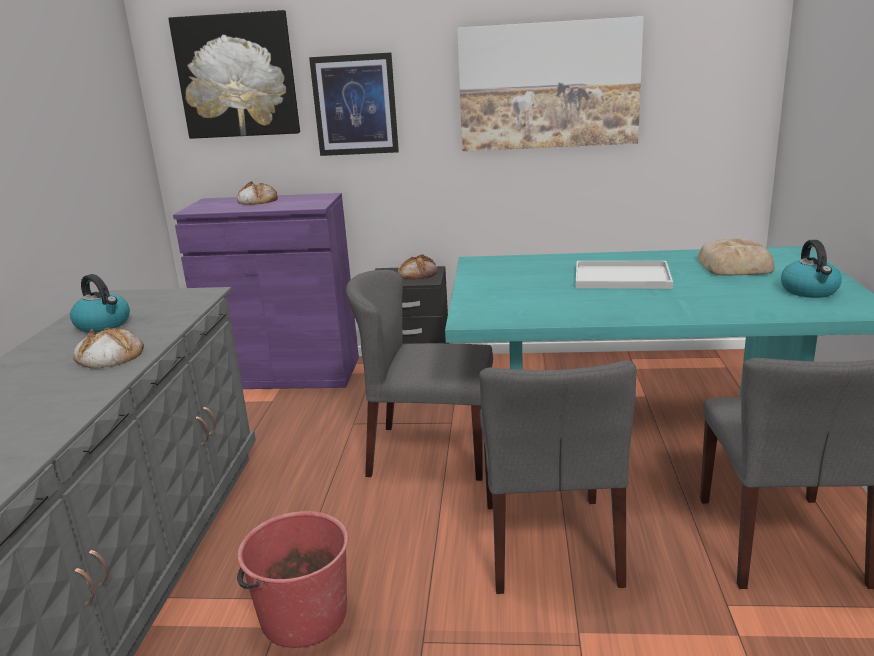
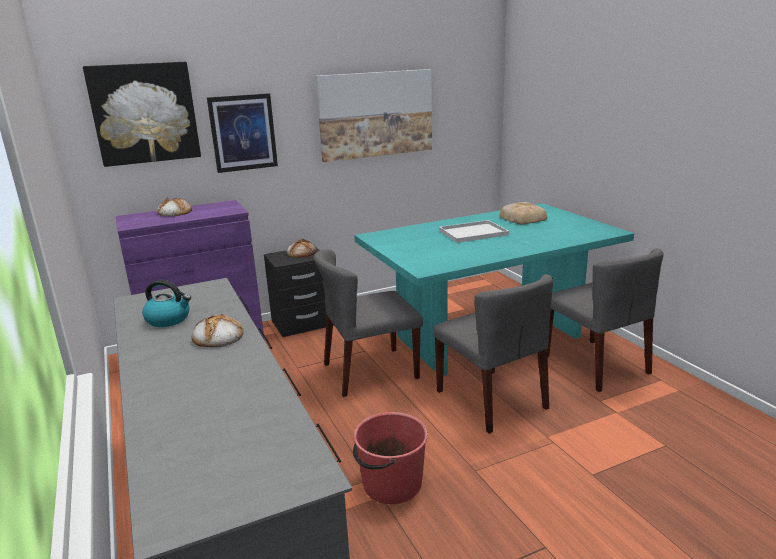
camera: 30 degrees left, 0 degrees up
kettle [781,240,842,298] -> none

